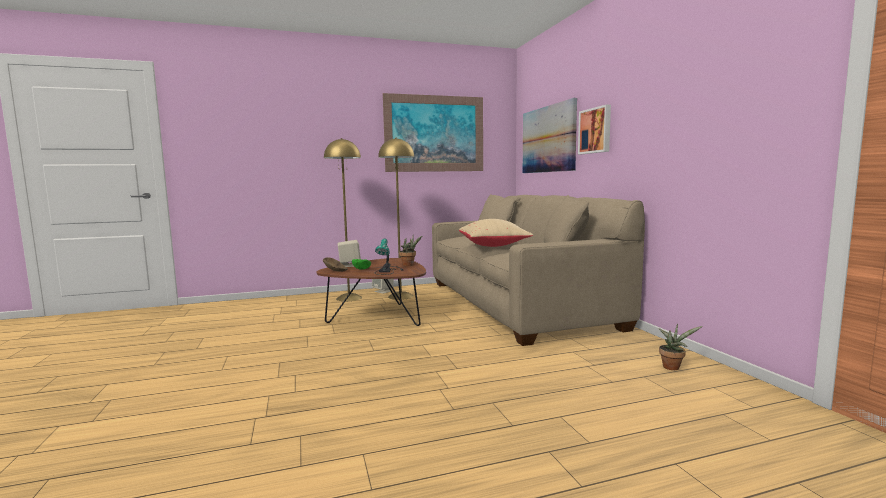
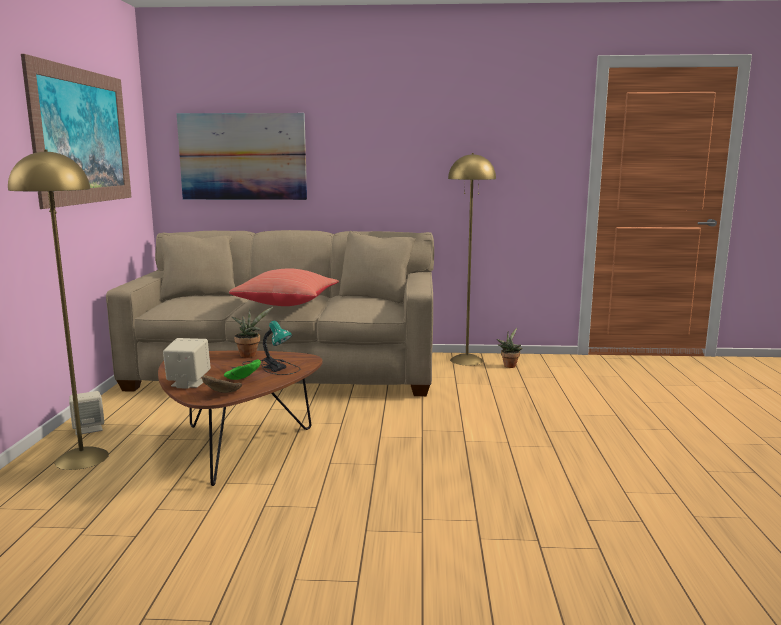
camera: 70 degrees left, 5 degrees up
yellow floor lamp [378,138,414,300] -> yellow floor lamp moved to [448,153,496,365]
beige pillow [459,219,533,247] -> red pillow [229,268,339,306]
picture [578,105,611,154] -> none

